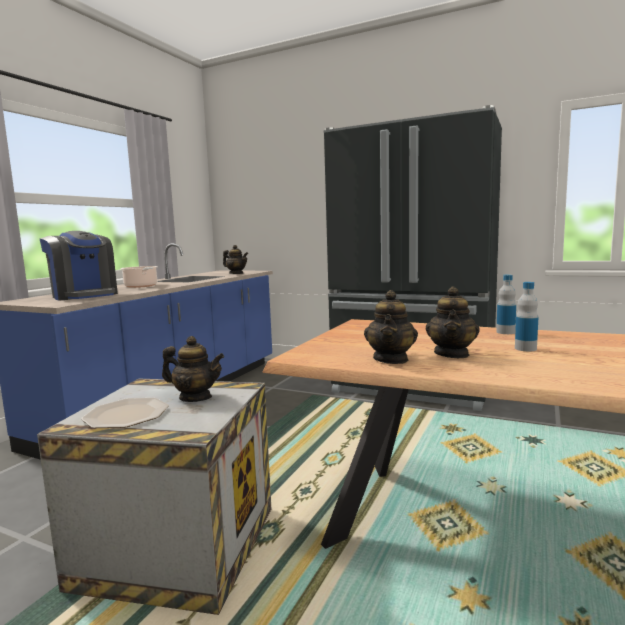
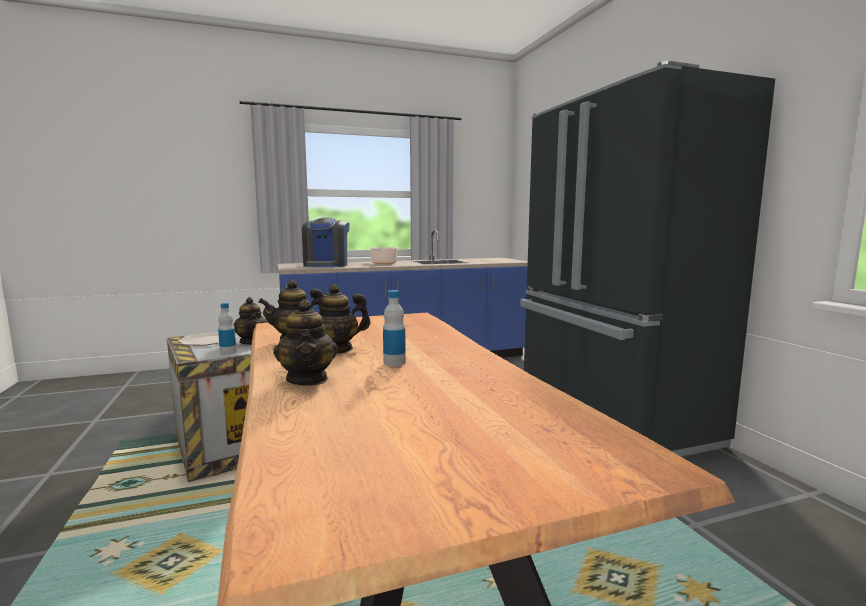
camera: 45 degrees right, 0 degrees up
teapot [223,245,248,274] -> teapot moved to [273,299,338,386]
bottle [496,275,516,334] -> bottle moved to [218,303,236,355]

